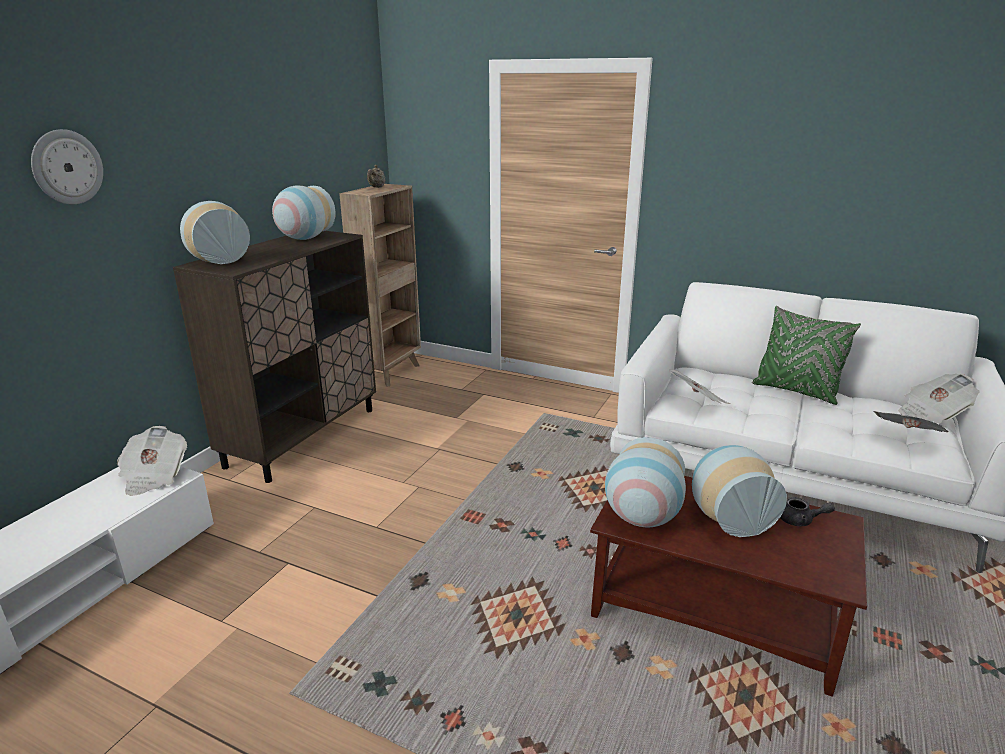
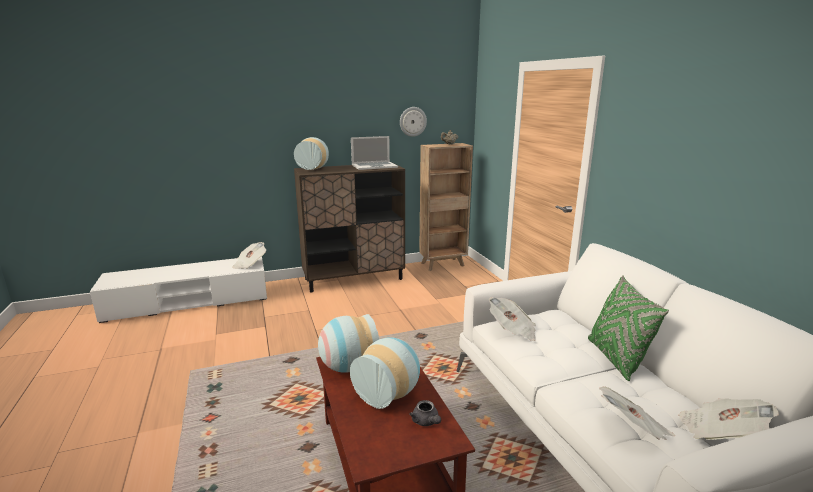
camera: 45 degrees right, 5 degrees down
wall clock [31,129,103,204] -> wall clock moved to [400,107,427,137]
vase [272,185,336,240] -> laptop [351,136,398,170]

